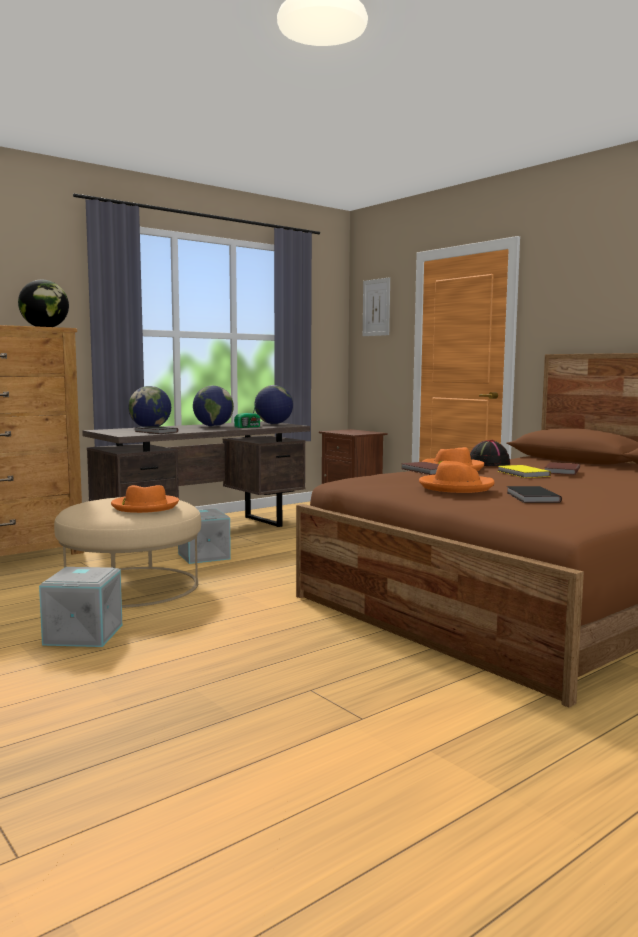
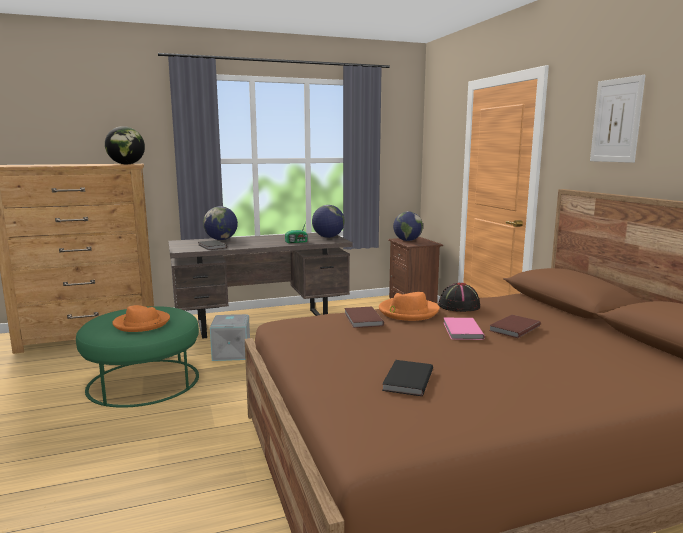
camera: 20 degrees right, 5 degrees up
grey storage box [39,567,122,647] -> none
beige ottoman [54,497,201,608] -> green ottoman [76,306,199,408]
globe [193,386,234,427] -> globe moved to [393,211,423,241]
picture [363,277,390,336] -> picture moved to [590,75,645,163]
orange hat [419,461,495,493] -> none
yellow book [498,465,551,478] -> pink book [443,318,485,340]

